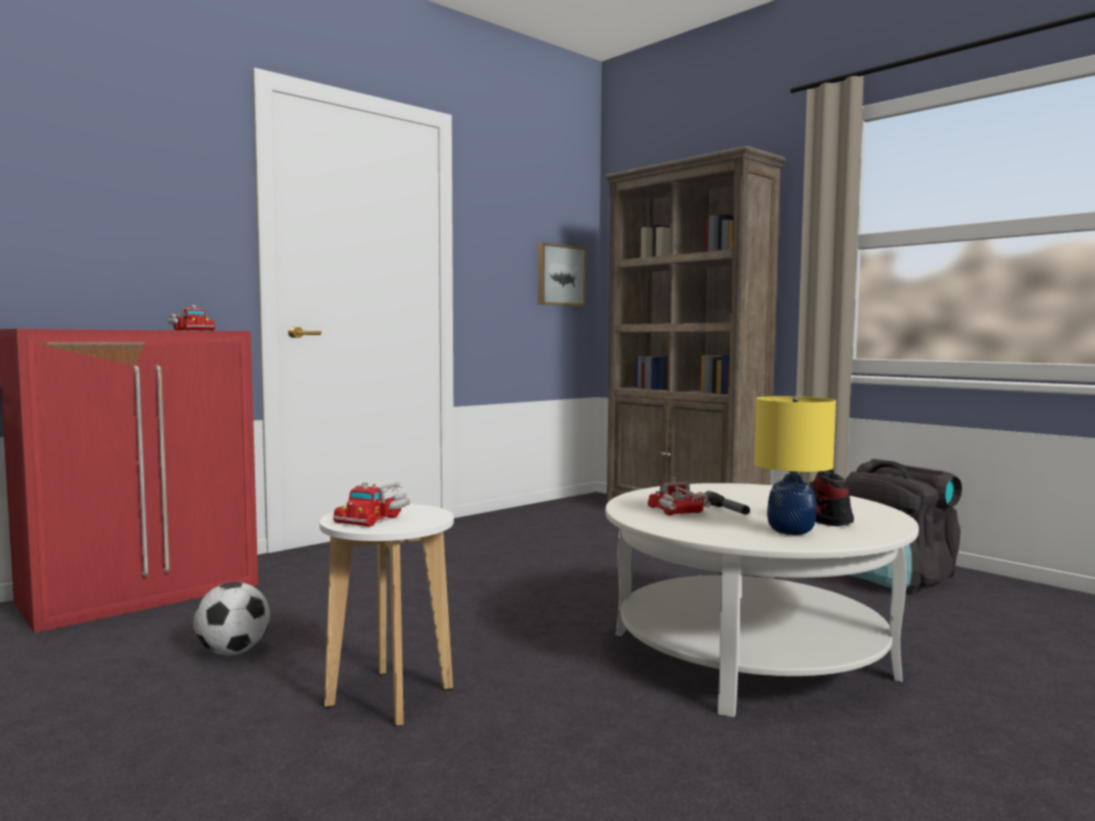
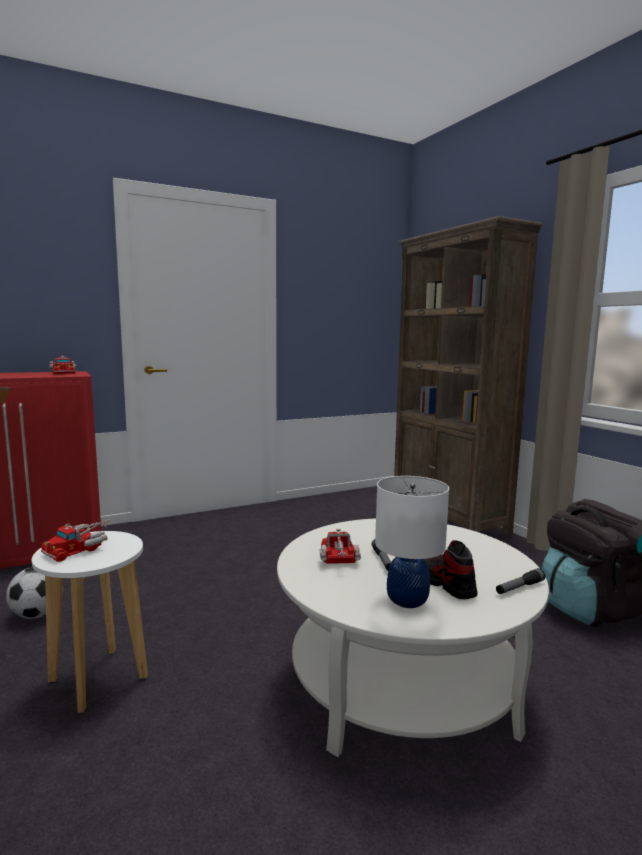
camera: 15 degrees right, 5 degrees up
picture [538,243,586,306] -> none
yellow table lamp [754,396,836,535] -> white table lamp [375,476,449,608]
none -> flashlight [496,568,545,594]

